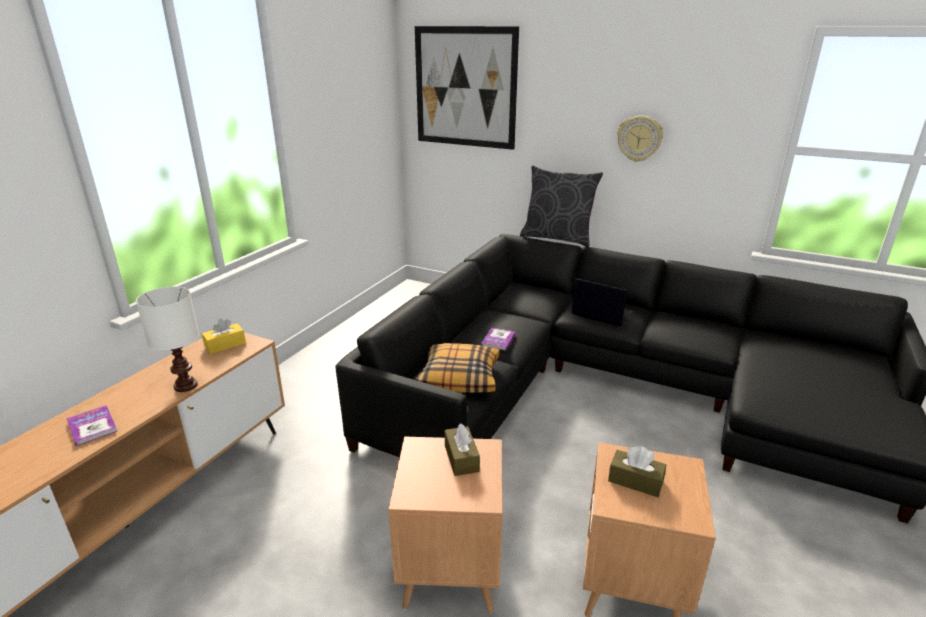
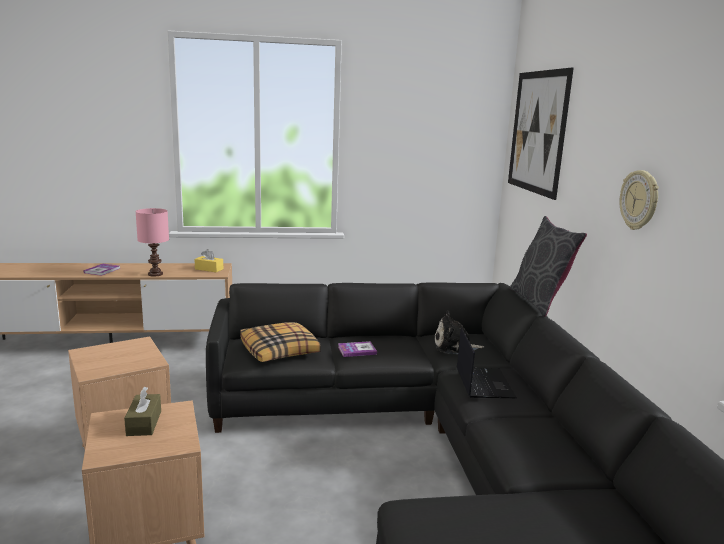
camera: 55 degrees right, 10 degrees down
white table lamp [136,286,199,392] -> pink table lamp [135,208,169,276]
brown tissue box [445,423,480,476] -> none
none -> plush toy [434,310,484,354]

